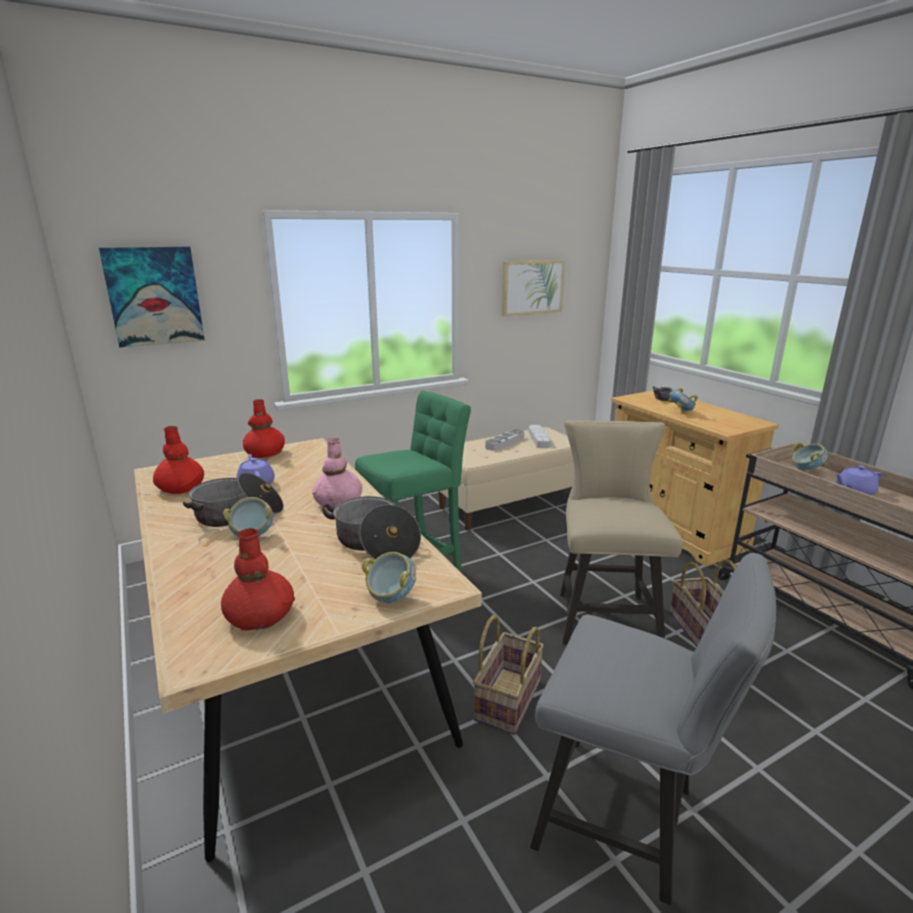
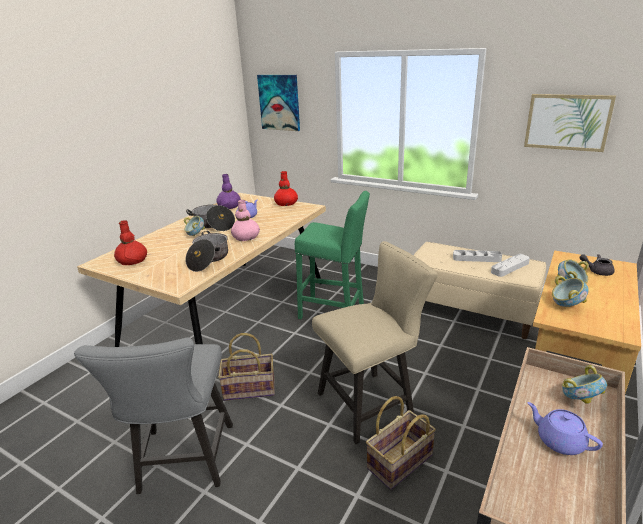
camera: 60 degrees right, 5 degrees up
red vase [153,426,204,494] -> purple vase [217,174,241,209]
bowl [361,552,416,603] -> bowl moved to [552,276,589,307]

